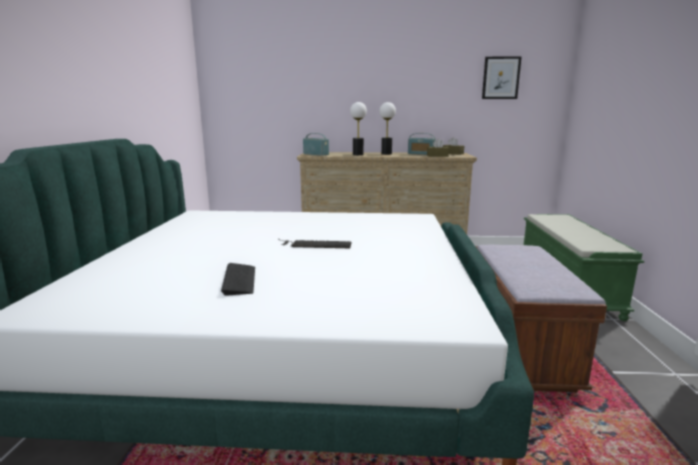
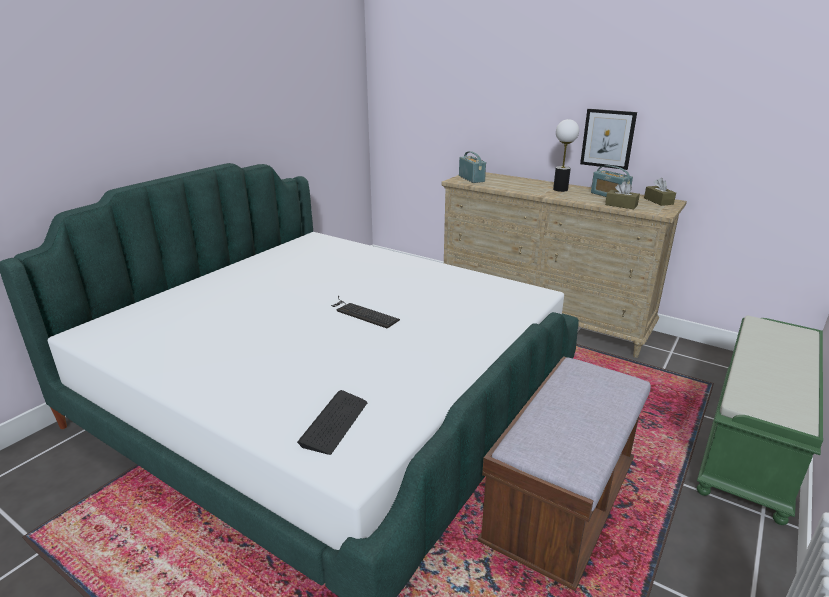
camera: 30 degrees right, 10 degrees up
keyboard [221,263,255,296] -> keyboard moved to [297,390,367,455]
table lamp [350,102,367,155] -> none
picture [482,56,522,99] -> picture moved to [580,109,637,170]

